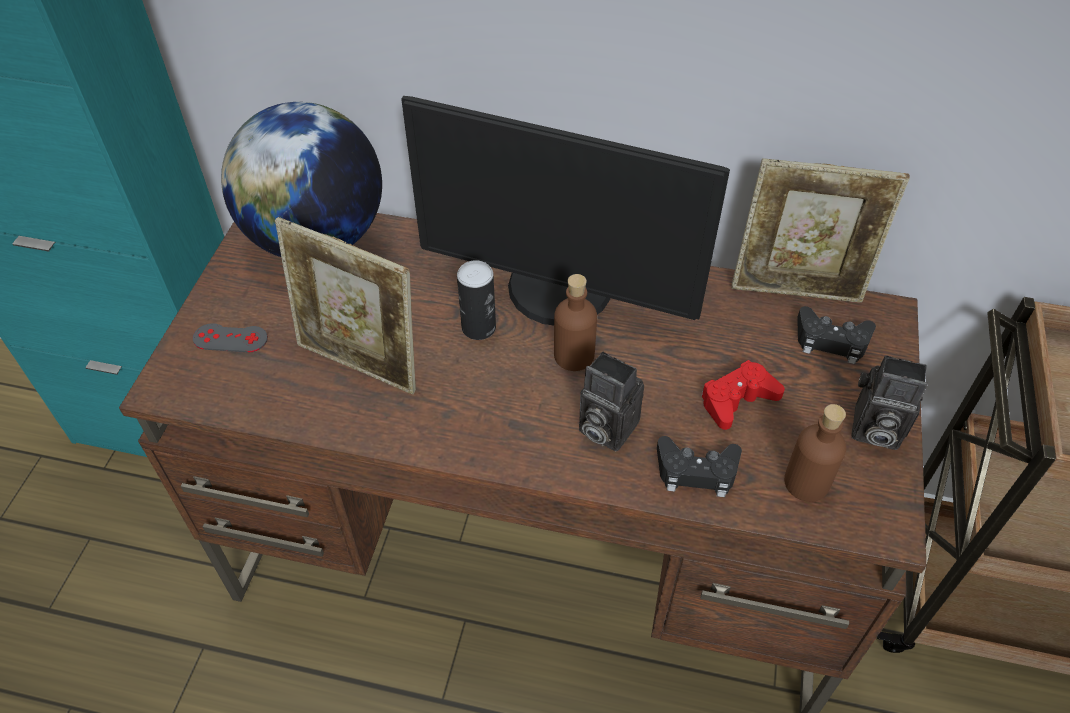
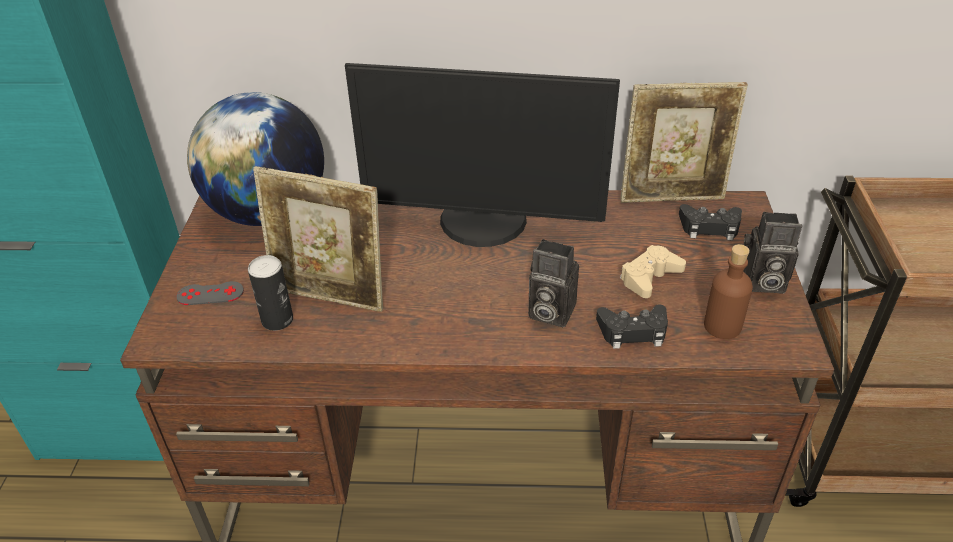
camera: 10 degrees left, 10 degrees down
can [457,260,496,340] -> can moved to [248,255,293,331]
brown bottle [554,274,597,371] -> none
red game controller [701,360,785,430] -> beige game controller [620,245,686,298]

